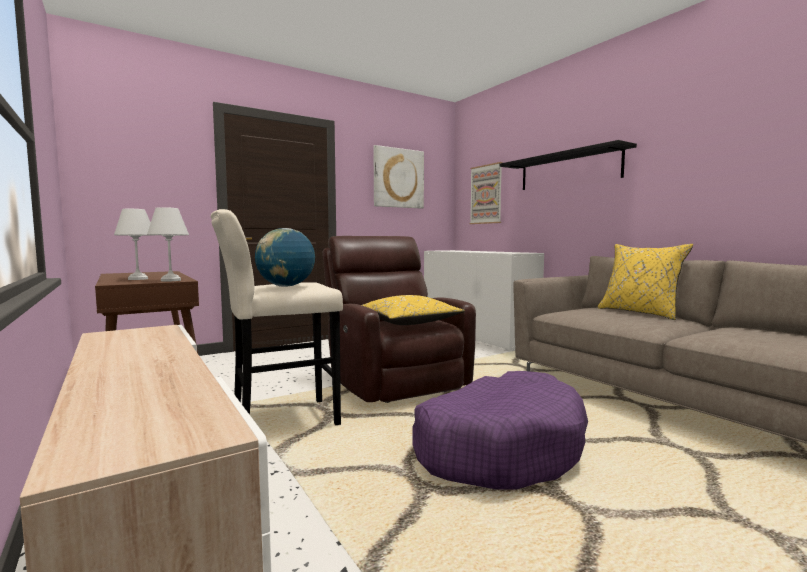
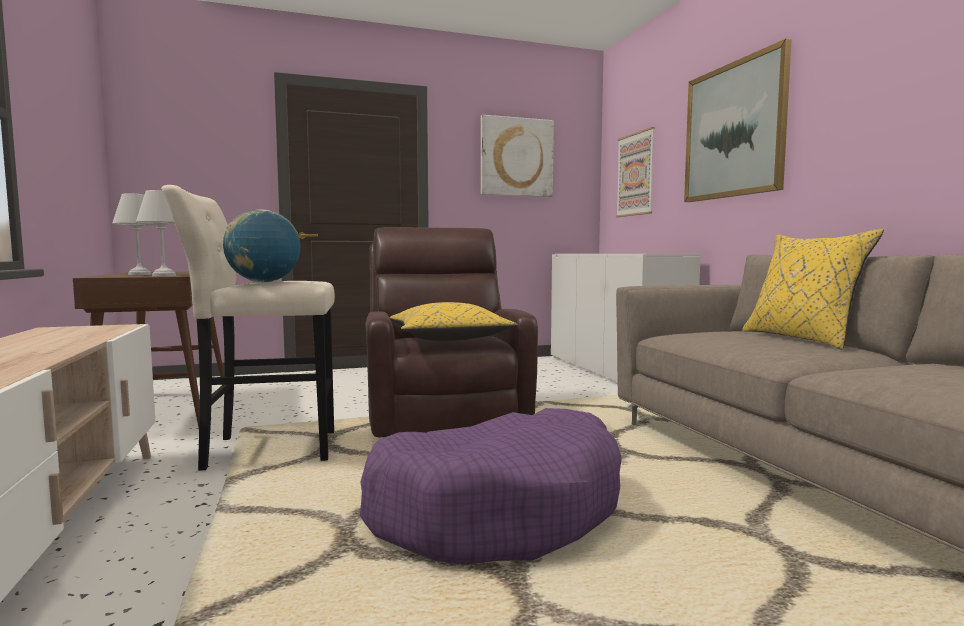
camera: 15 degrees right, 0 degrees up
black shelf [499,140,637,190] -> picture [684,39,792,202]

